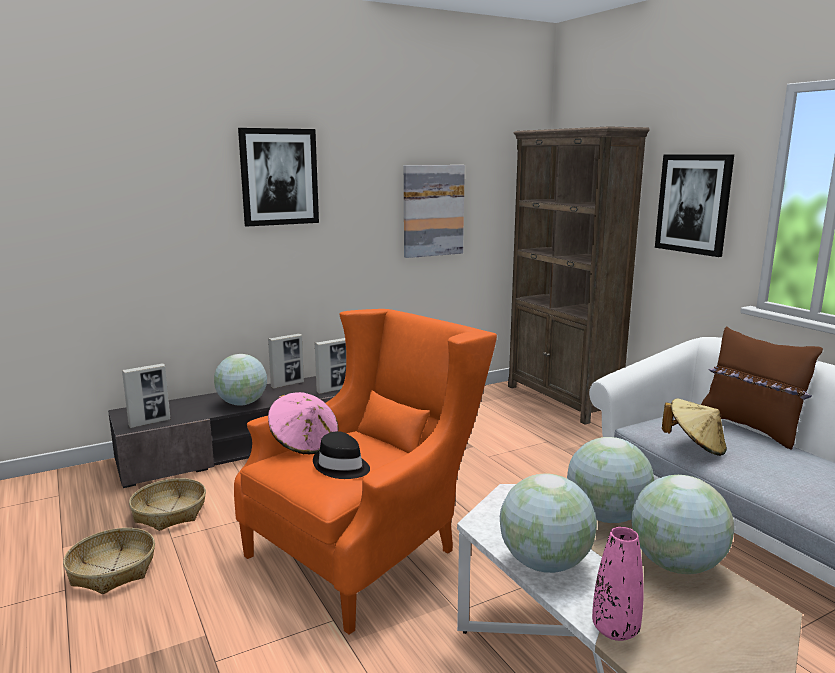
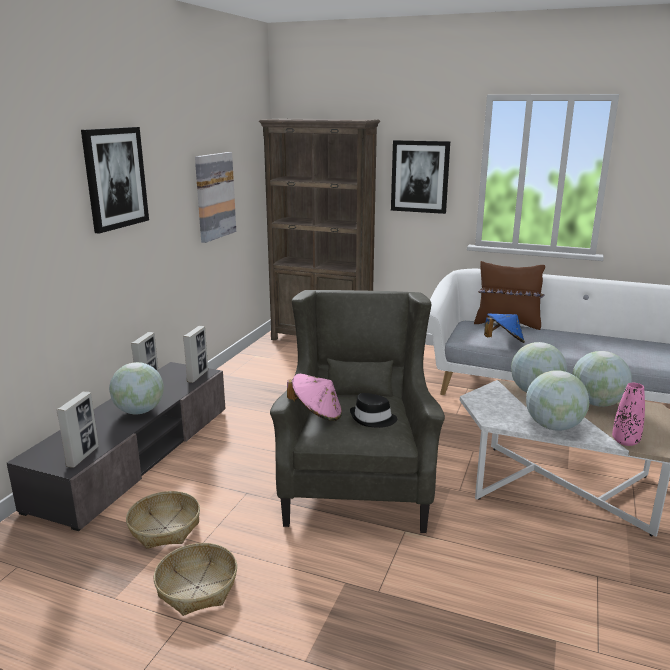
camera: 40 degrees left, 5 degrees up
orange armchair [234,309,497,635] -> grey armchair [270,290,445,533]
beige hat [662,398,727,456] -> blue hat [484,313,525,343]

